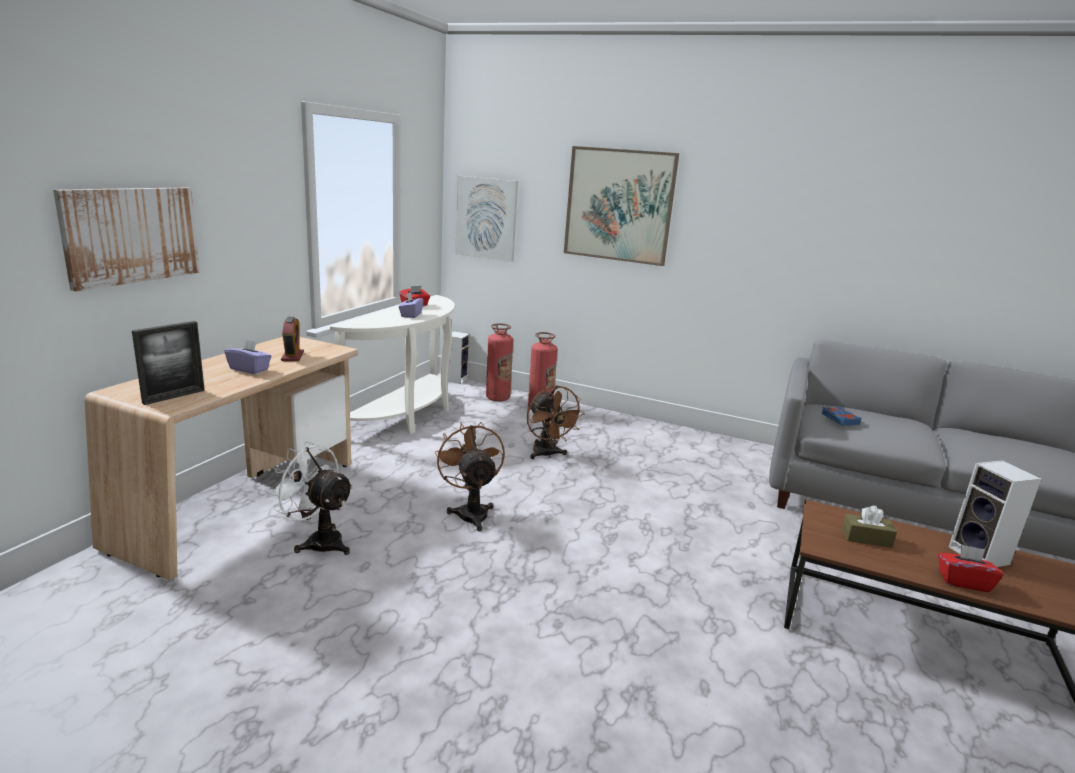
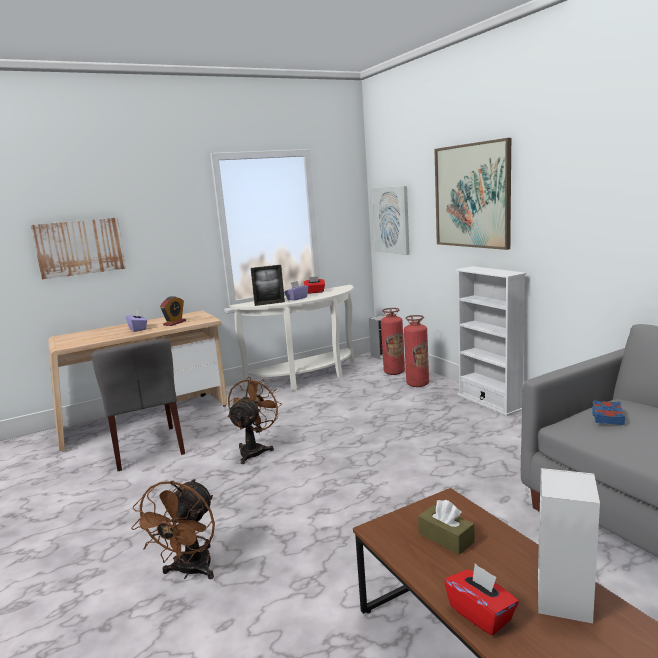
camera: 40 degrees right, 5 degrees down
picture frame [132,321,205,405] -> picture frame moved to [251,265,285,306]
white fan [267,441,354,555] -> grey chair [91,339,185,471]
brown fan [527,386,585,459] -> brown fan moved to [131,479,215,579]
none -> white bookcase [456,266,526,416]

